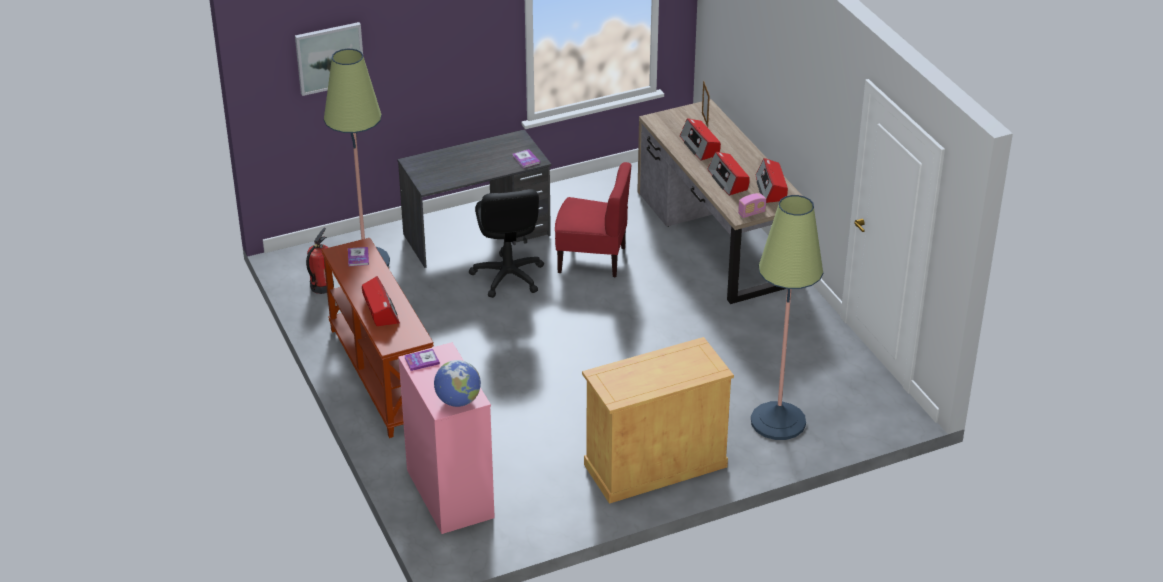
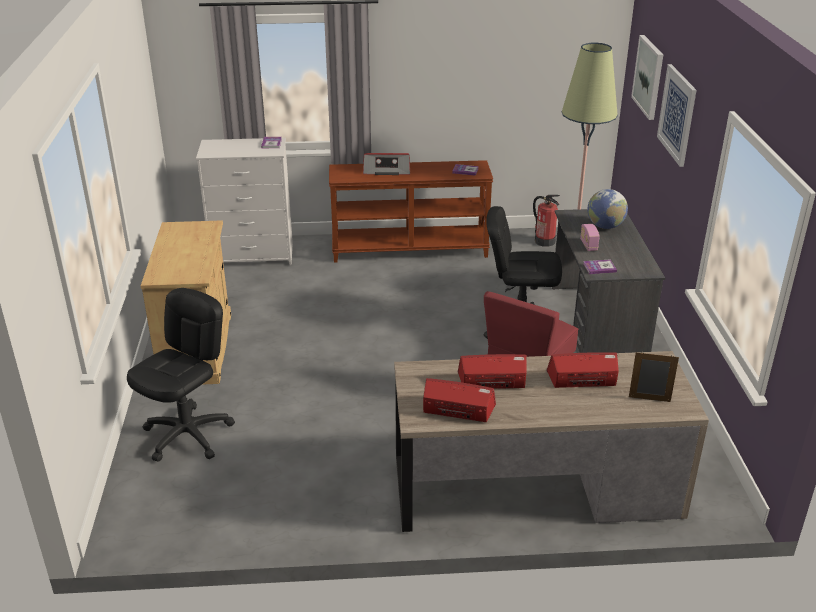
camera: 110 degrees right, 5 degrees down
pink dresser [398,342,495,534] -> white dresser [196,138,293,265]
globe [434,360,481,407] -> globe moved to [587,189,628,229]
radio [738,193,766,218] -> radio moved to [580,224,600,251]
floor lamp [751,195,823,440] -> black office chair [127,288,235,462]
none -> picture [657,64,697,167]

